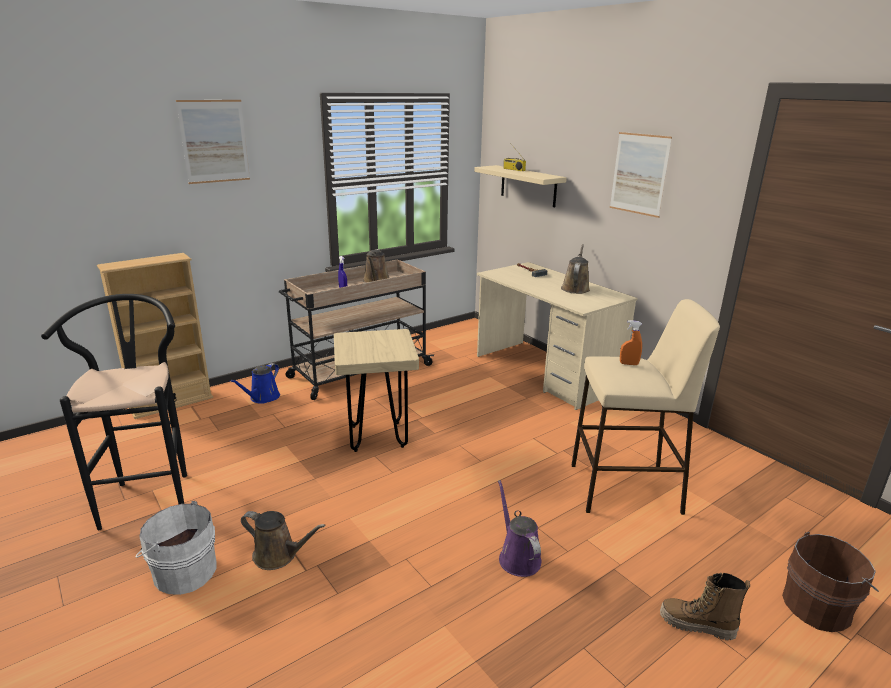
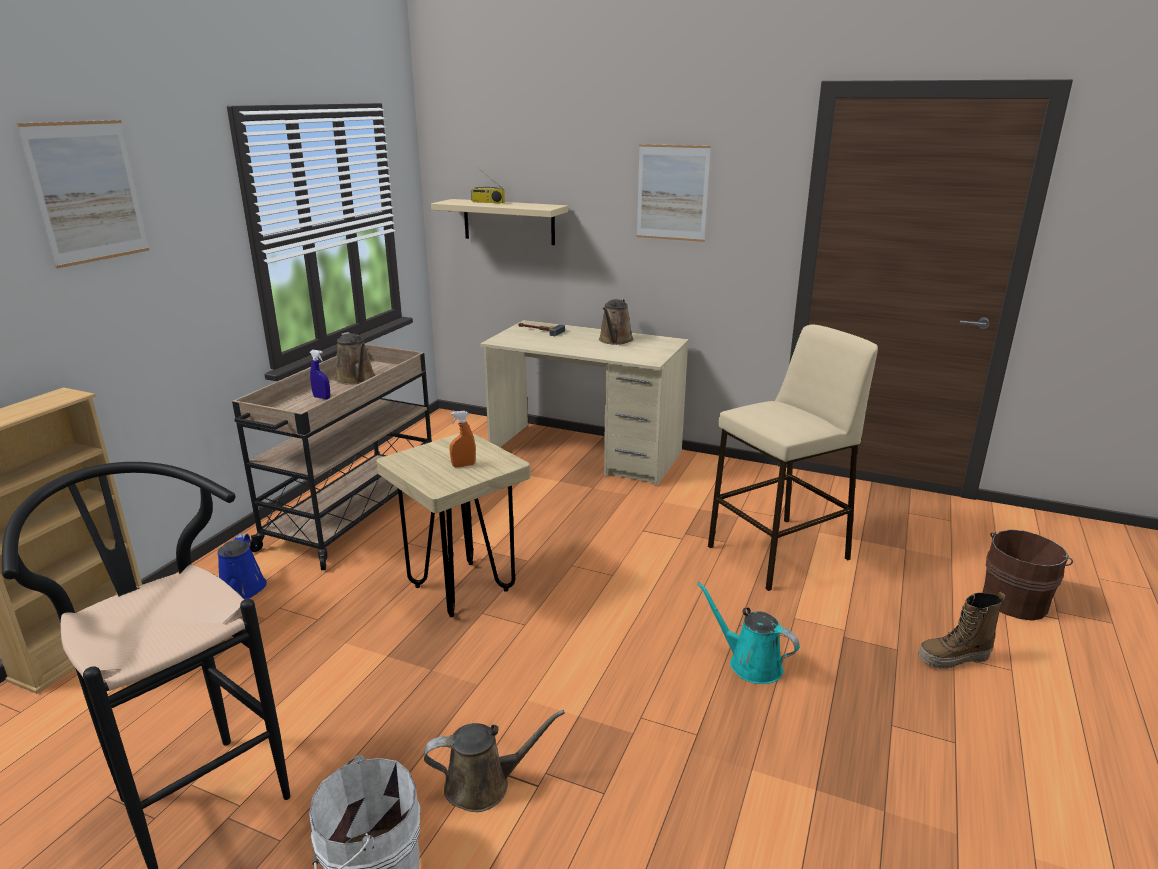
camera: 30 degrees left, 0 degrees up
purple watering can [498,480,541,577] -> turquoise watering can [697,582,800,684]
brown watering can [561,244,590,294] -> brown watering can turned 150 degrees counterclockwise [599,299,634,345]
orange spray bottle [620,320,642,365] -> orange spray bottle moved to [450,411,476,467]

